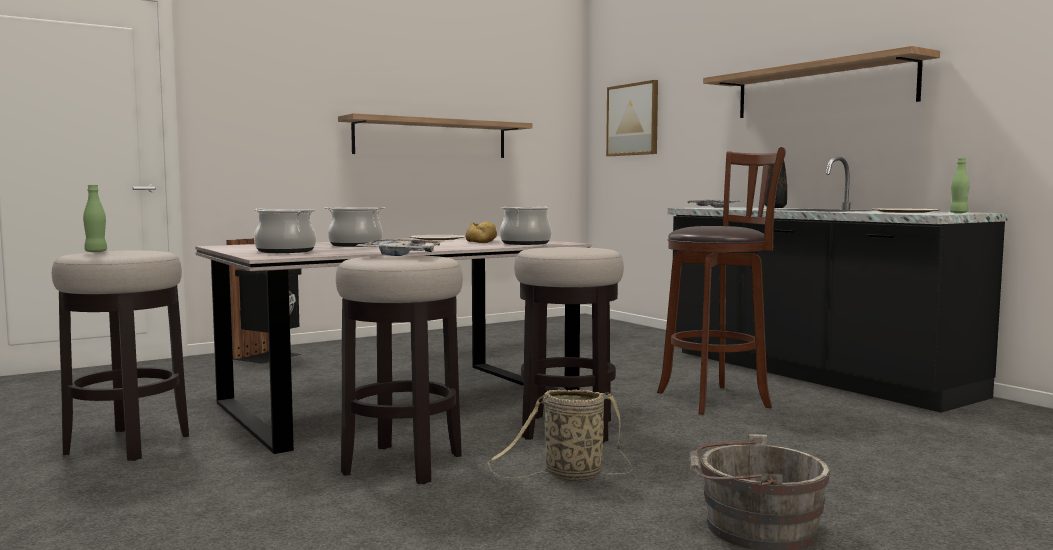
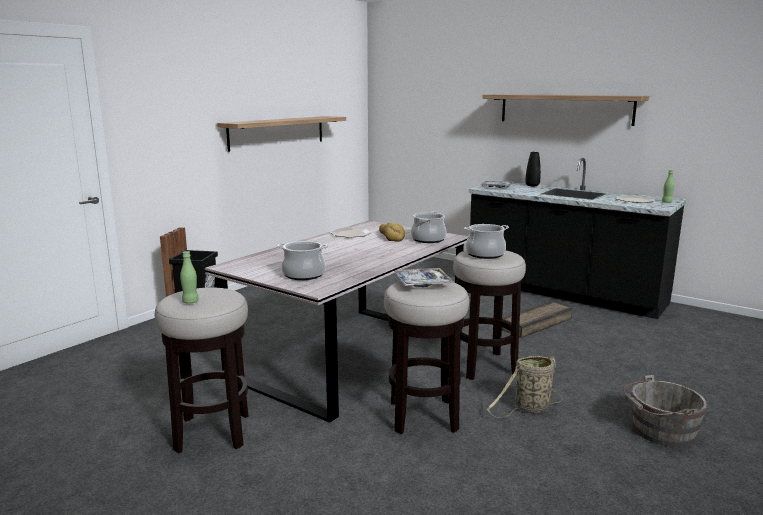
camera: 20 degrees left, 10 degrees up
cooking pot [324,207,386,247] -> cooking pot moved to [464,224,509,259]
picture [606,80,658,156] -> none
brown stool [657,147,786,415] -> crate [502,301,572,338]

